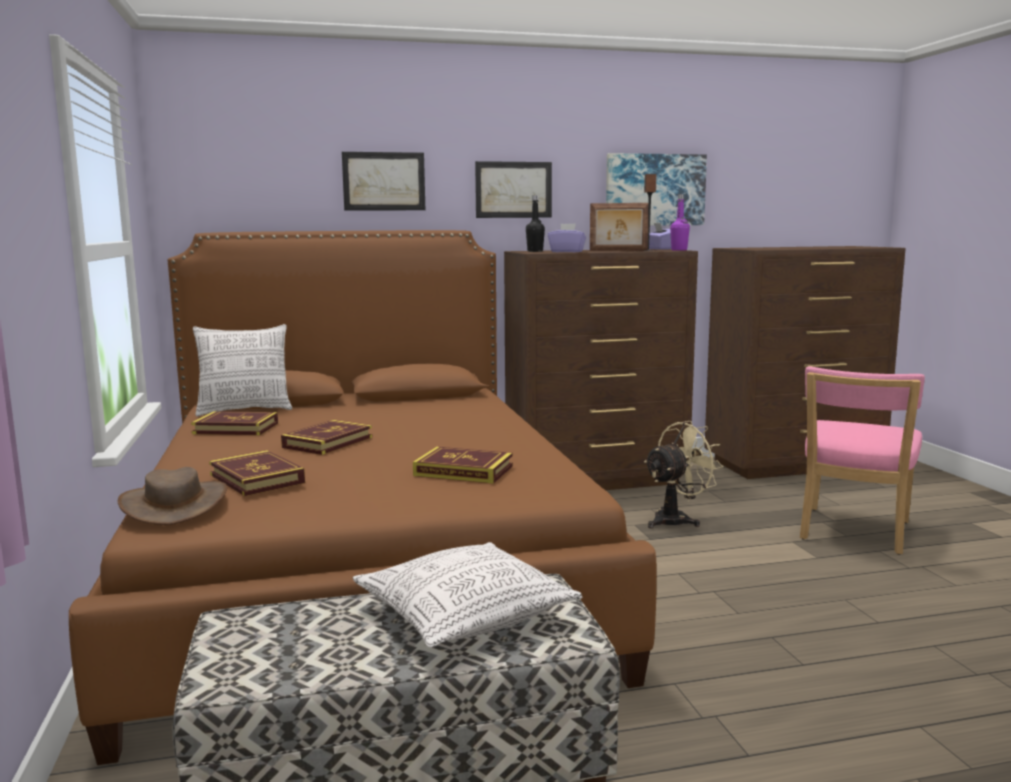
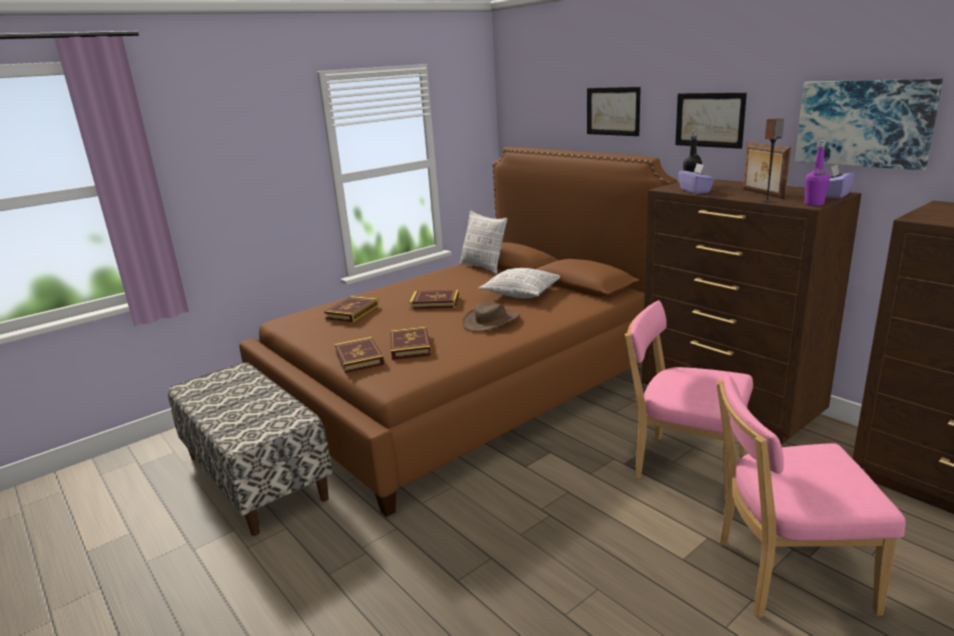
camera: 65 degrees right, 10 degrees up
brown hat [118,467,227,525] -> brown hat moved to [462,302,520,332]
book [191,411,278,435] -> book moved to [334,337,385,373]
pillow [353,542,582,648] -> pillow moved to [478,268,560,298]
beige fan [644,421,724,528] -> pink chair [625,301,753,501]

